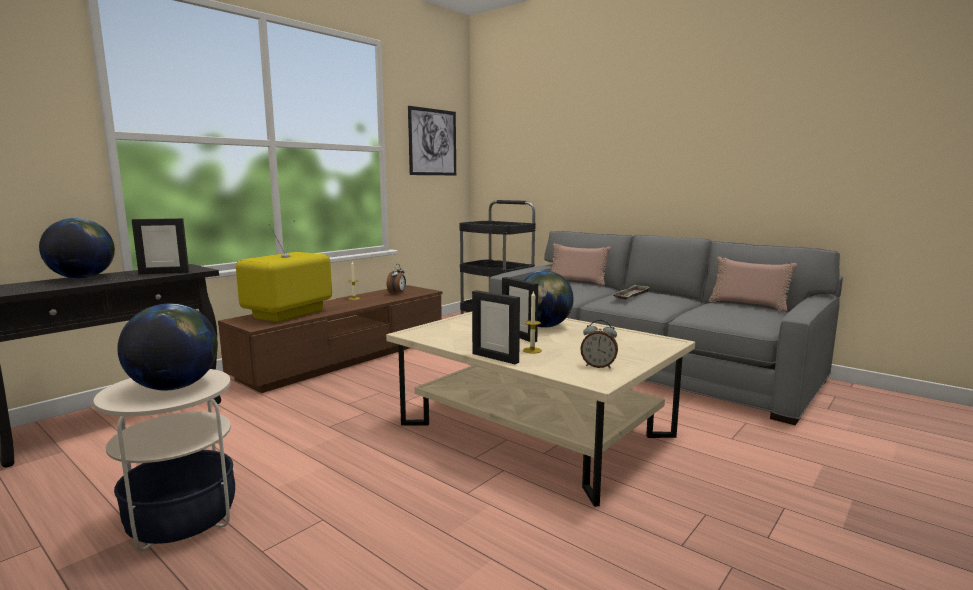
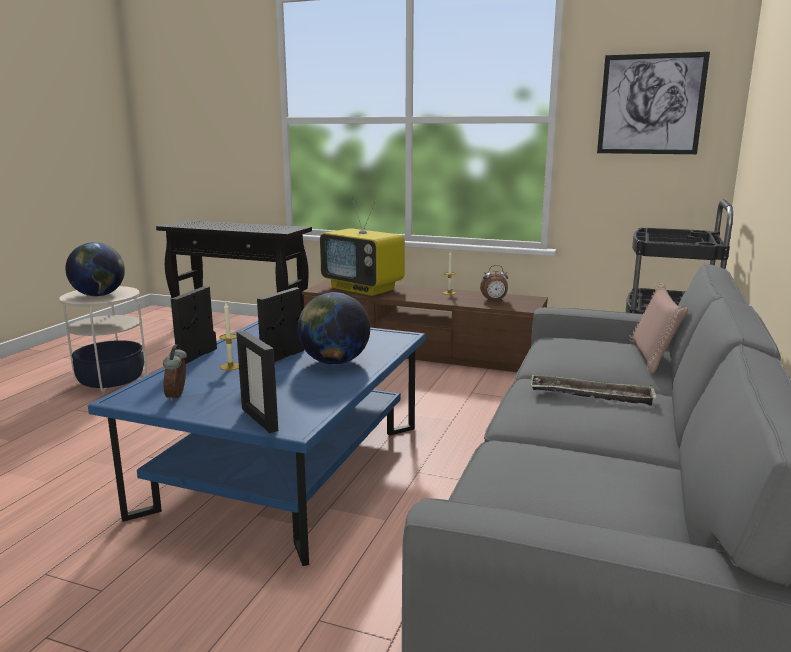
camera: 70 degrees right, 5 degrees up
globe [39,218,115,279] -> none
picture frame [132,218,189,274] -> picture frame moved to [236,330,278,433]
television [236,220,332,322] -> television turned 150 degrees counterclockwise [320,198,405,296]
beige coffee table [386,312,695,507] -> blue coffee table [88,321,425,566]
beige pillow [709,257,797,312] -> none

